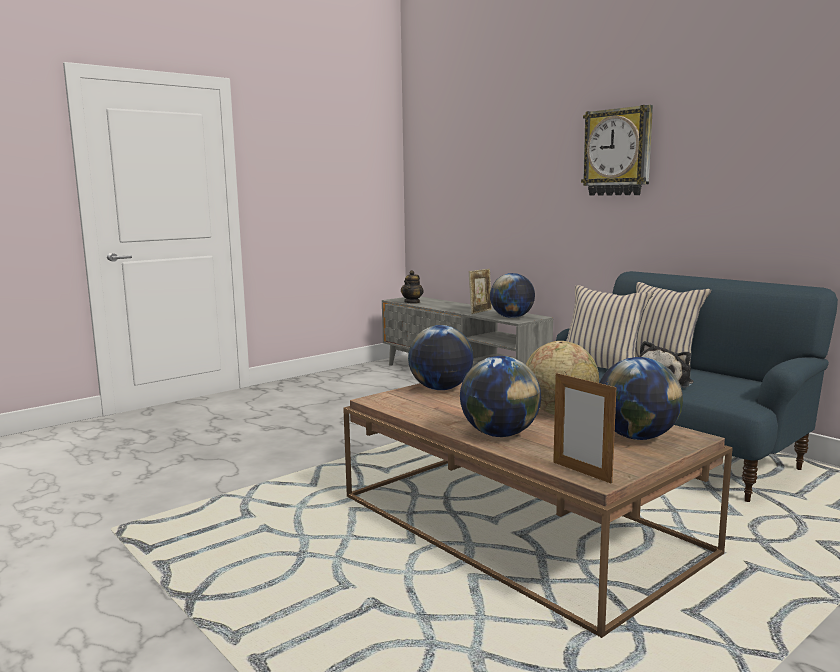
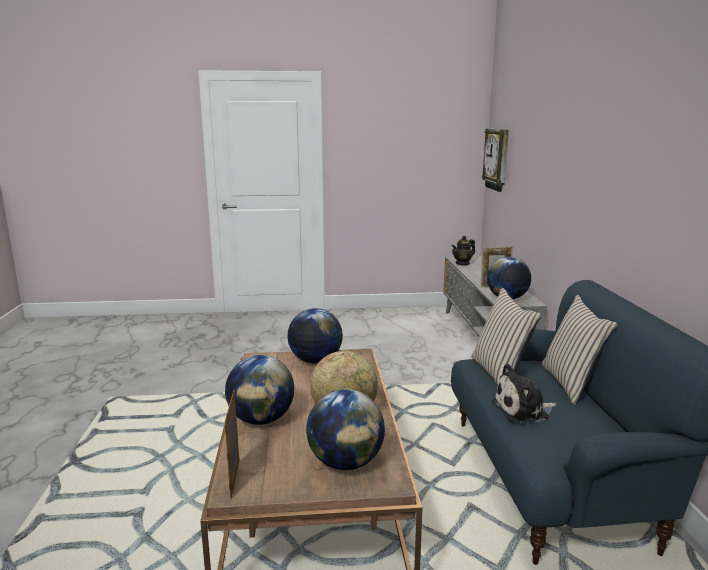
camera: 35 degrees right, 5 degrees up
wall clock [581,105,653,196] -> wall clock moved to [482,129,509,192]

